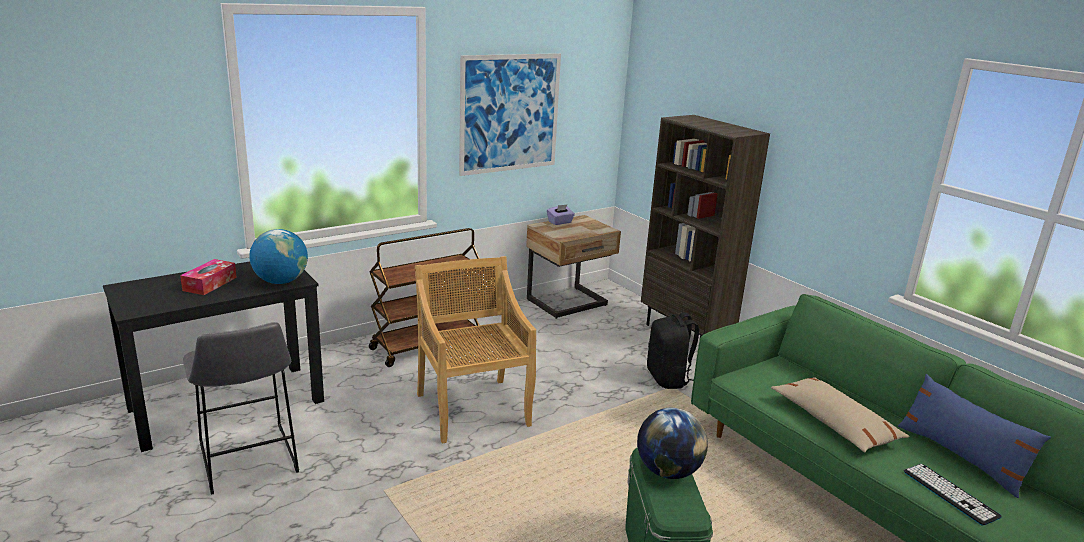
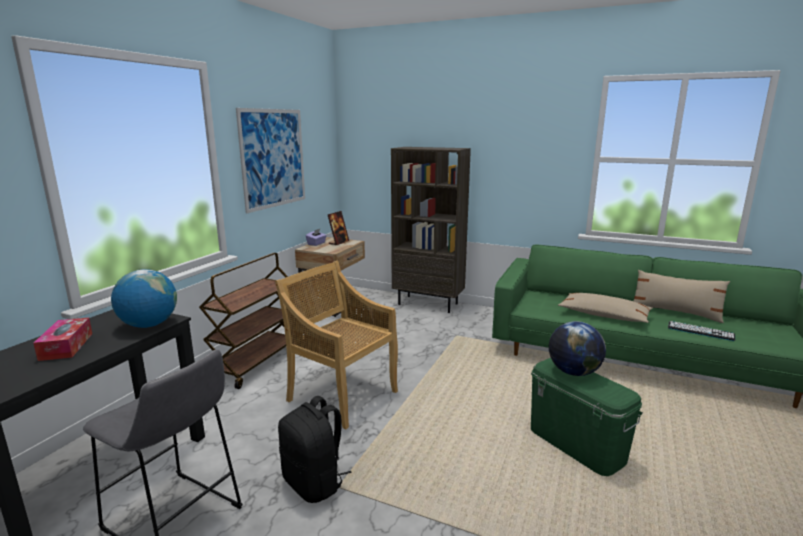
camera: 30 degrees left, 5 degrees down
black backpack [647,312,699,389] -> black backpack moved to [278,396,351,503]
blue pillow [898,374,1051,498] -> beige pillow [634,270,730,323]
none -> picture frame [328,211,349,245]

